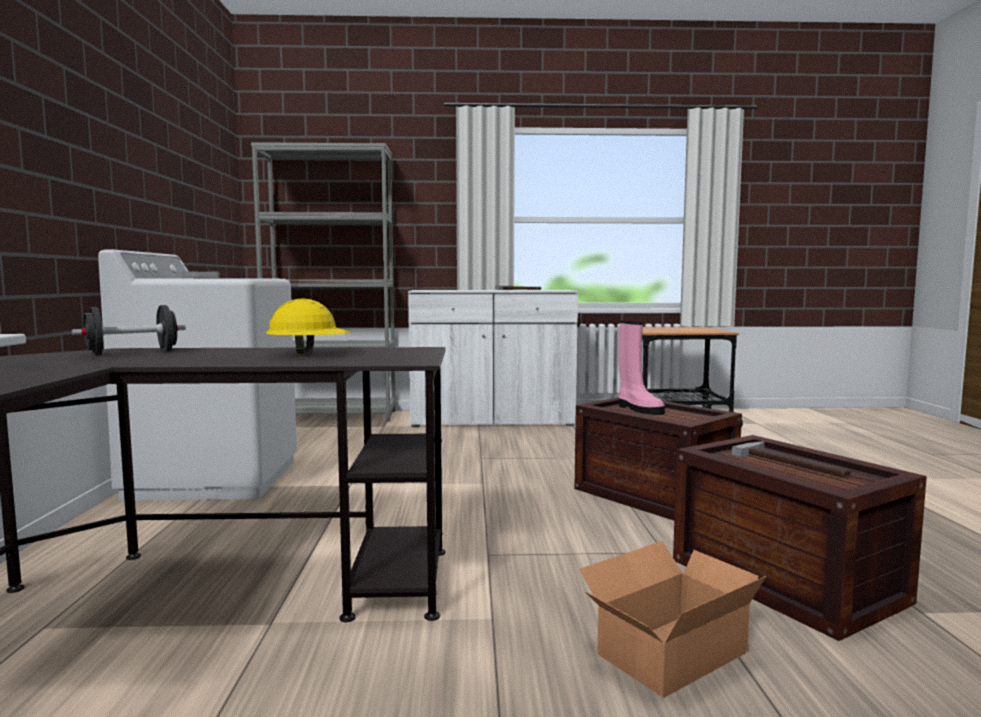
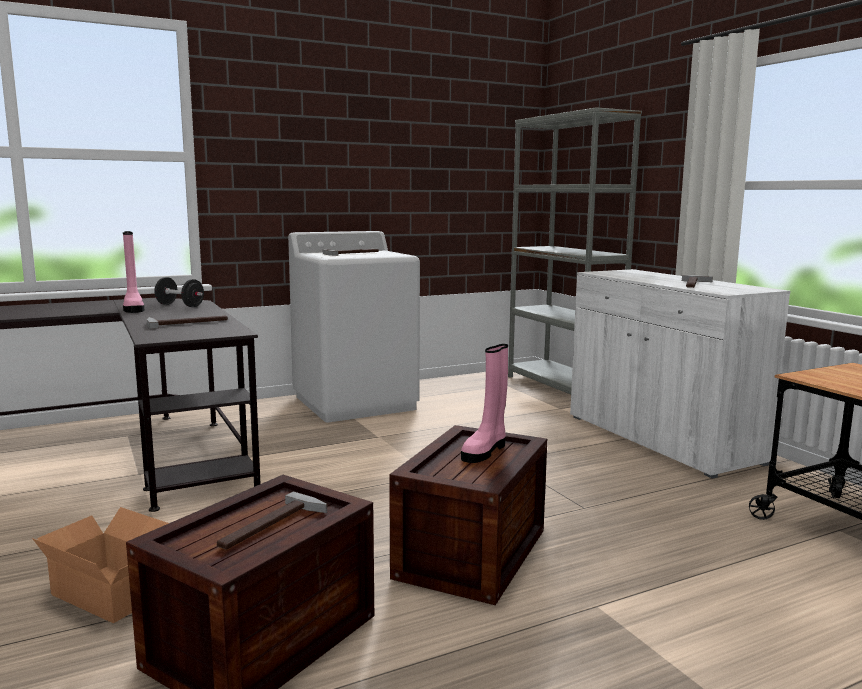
camera: 65 degrees right, 5 degrees up
yellow hard hat [266,298,351,355] -> hammer [147,315,228,329]
none -> pink boot [123,231,145,313]

